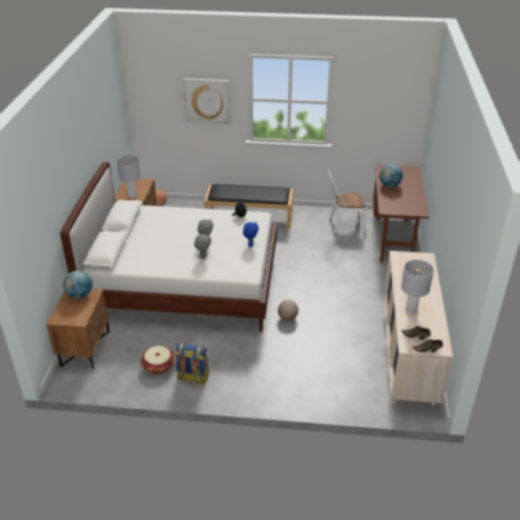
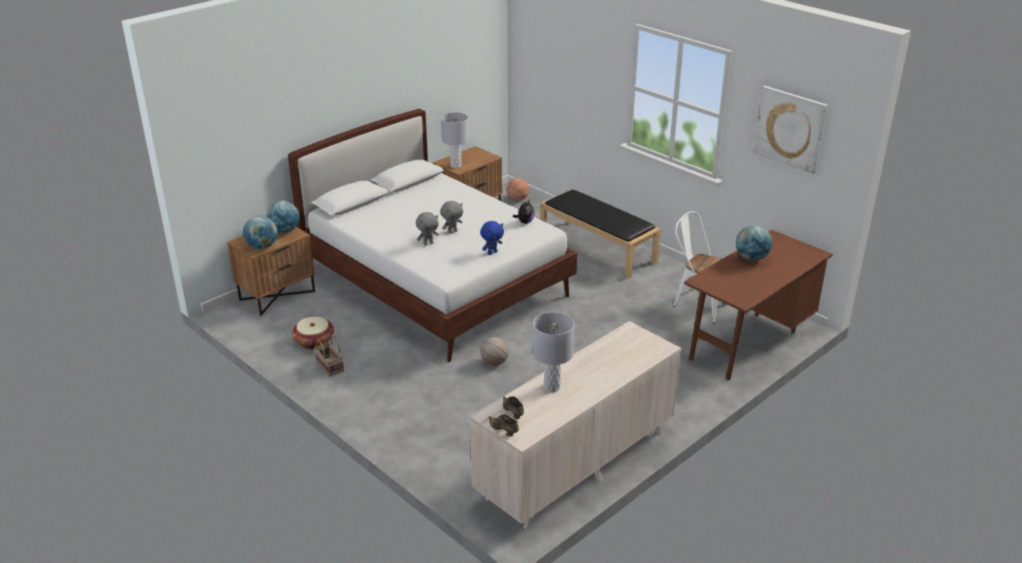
camera: 40 degrees right, 5 degrees down
backpack [175,343,209,384] -> basket [314,334,344,377]
picture [183,78,231,124] -> picture moved to [753,86,828,174]
none -> globe [243,216,278,249]

